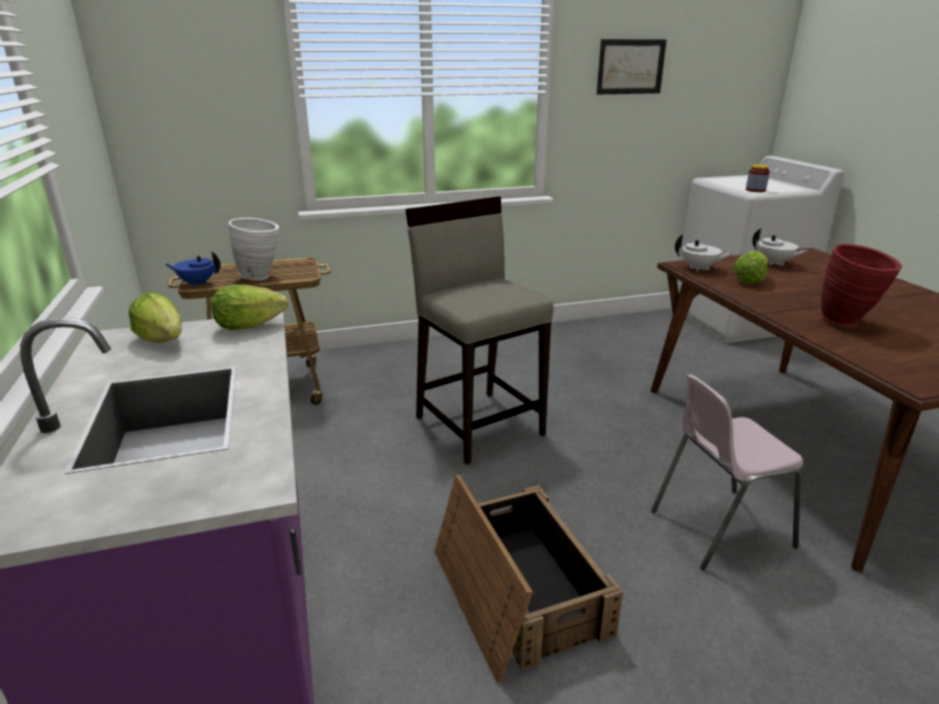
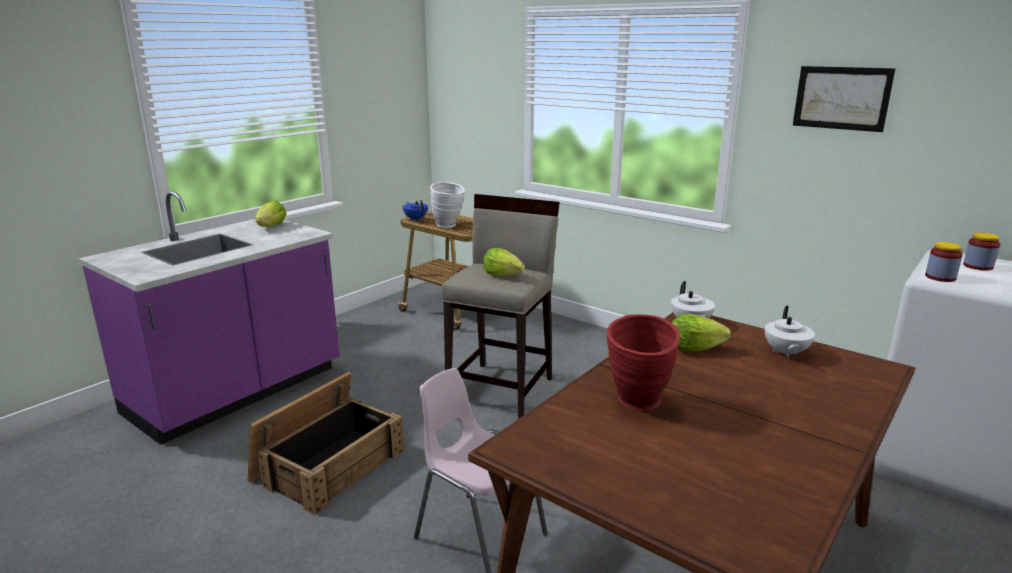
camera: 55 degrees right, 5 degrees down
lettuce [211,285,288,330] -> lettuce moved to [483,248,525,277]
none -> jar [963,232,1000,271]

